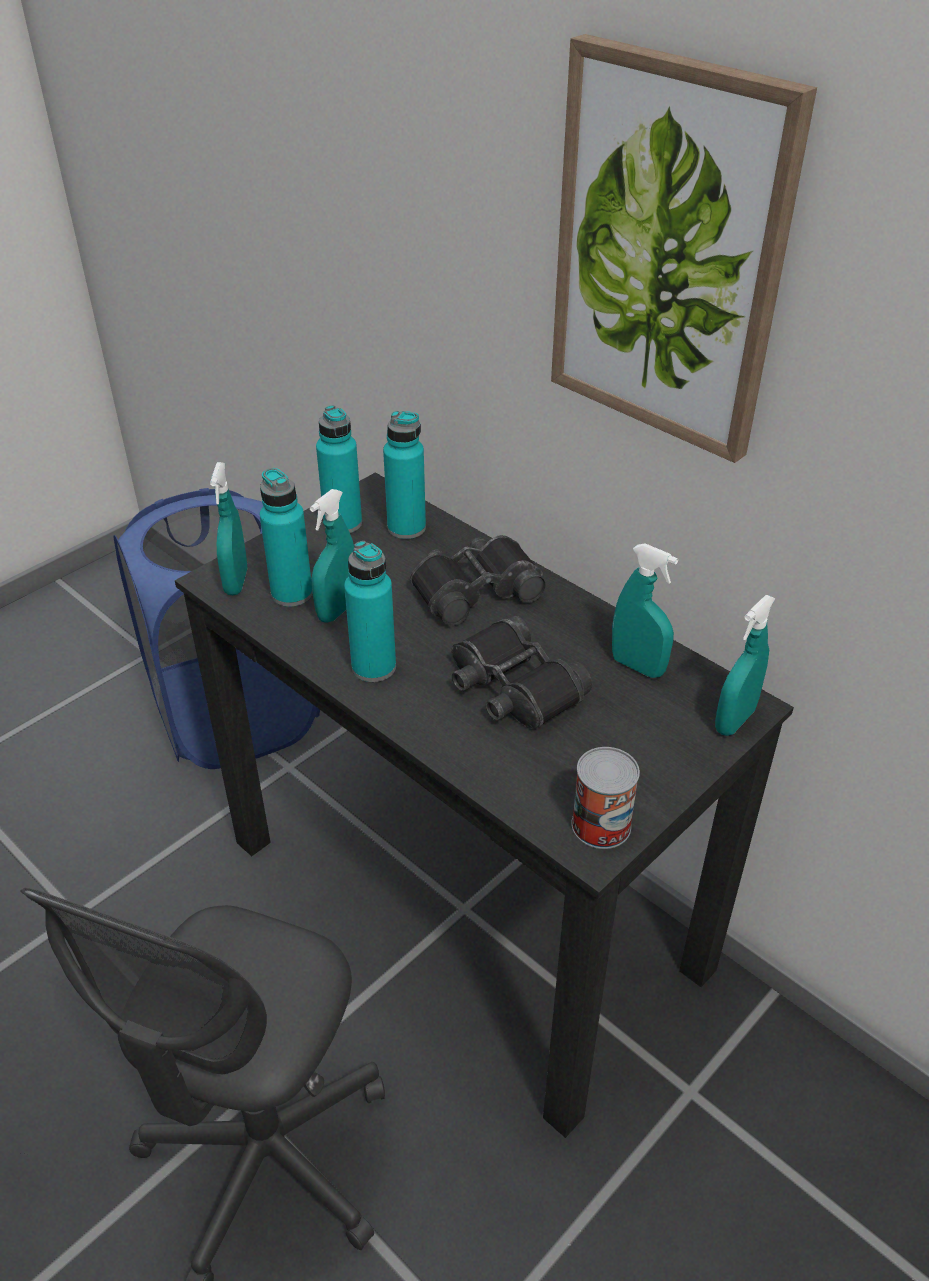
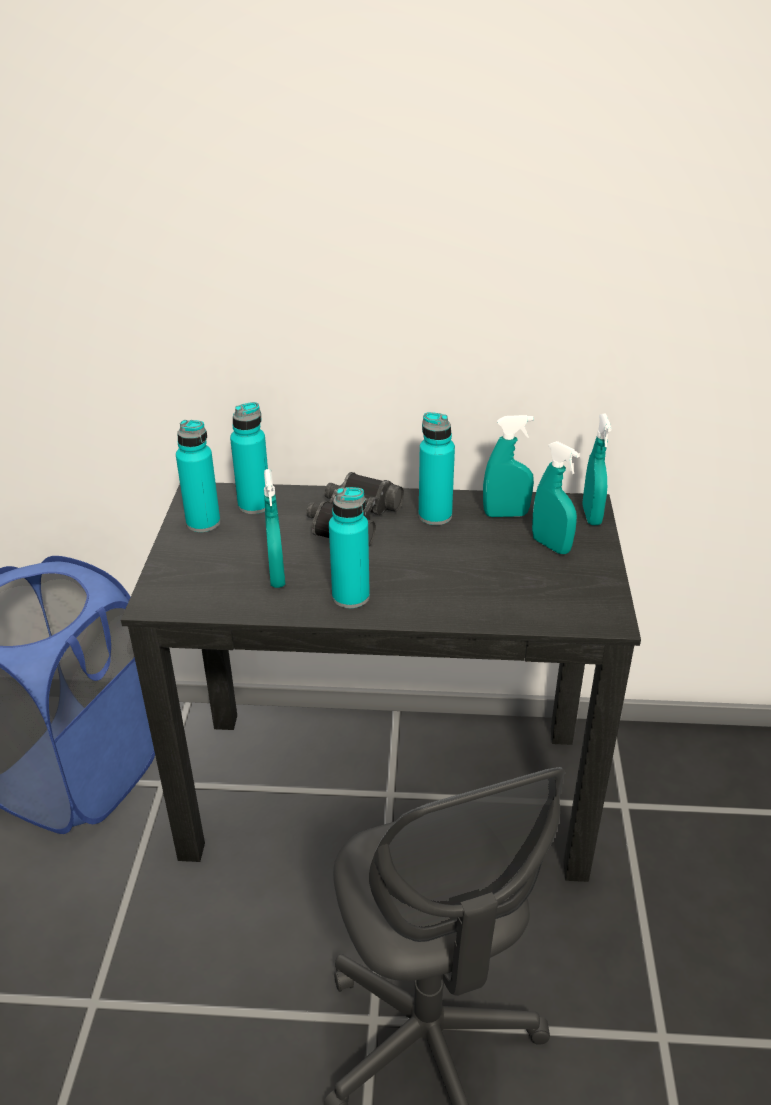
camera: 40 degrees left, 5 degrees down
turquoise spray bottle [210,462,248,595] -> turquoise spray bottle moved to [532,441,580,554]
turquoise bottle [260,468,312,607] -> turquoise bottle moved to [419,412,455,525]
black binoculars [451,616,592,728] -> none
picture [551,34,817,463] -> none
can [571,747,640,849] -> none

